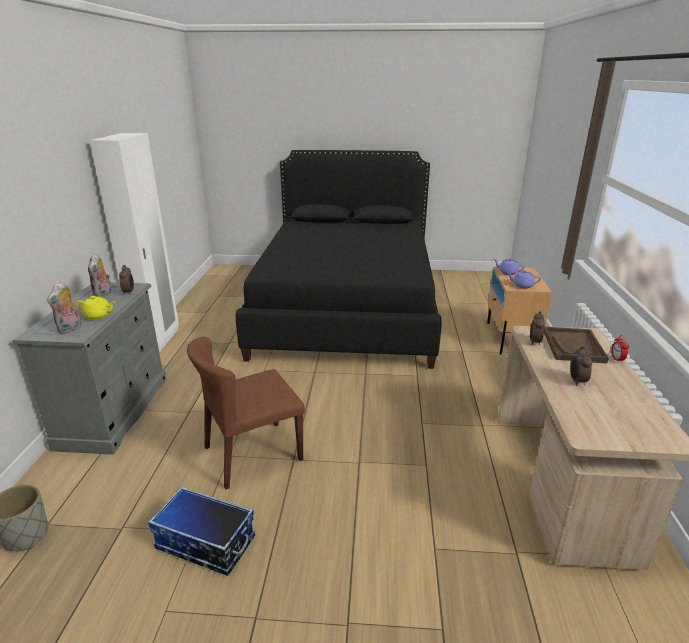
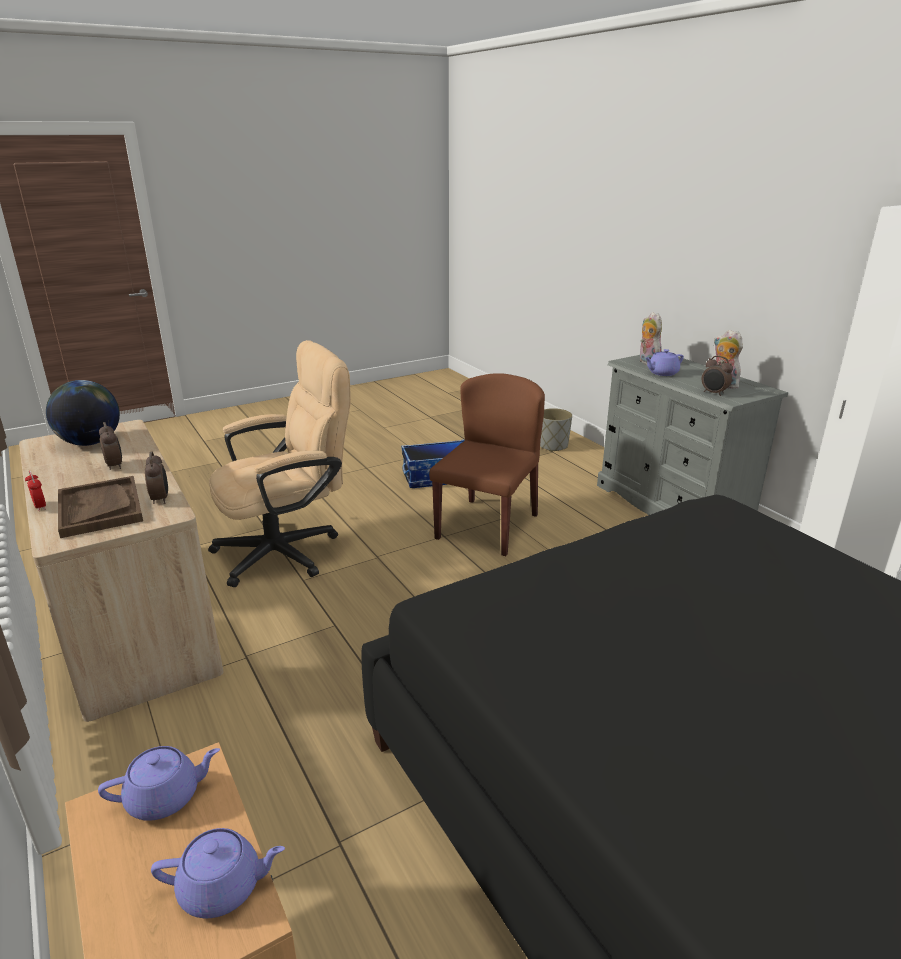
camera: 145 degrees right, 0 degrees up
yellow teapot [76,296,115,320] -> purple teapot [645,349,684,376]
none -> globe [46,380,120,446]
none -> beige office chair [208,340,351,587]

